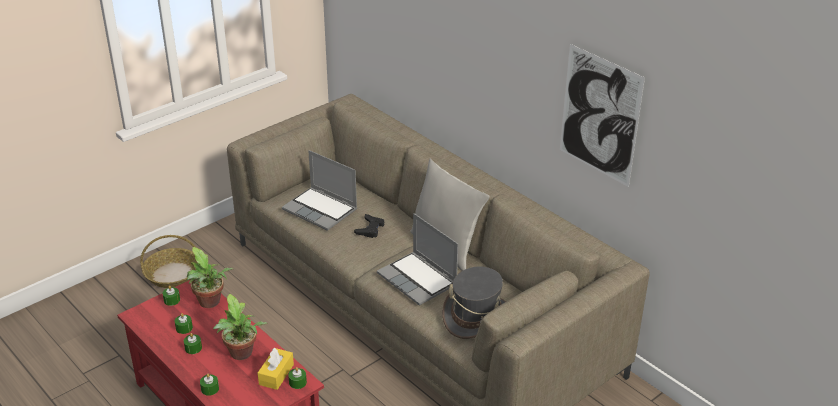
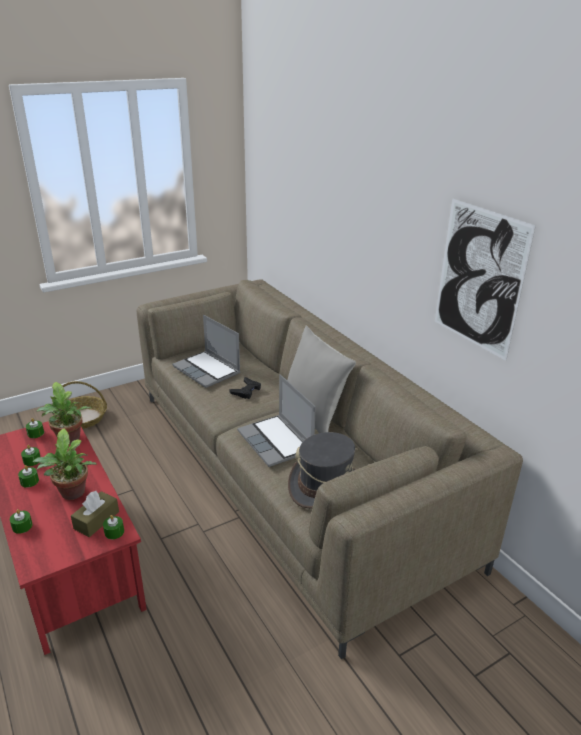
camera: 10 degrees right, 5 degrees down
yellow tissue box [258,348,294,390] -> brown tissue box [71,491,119,537]

